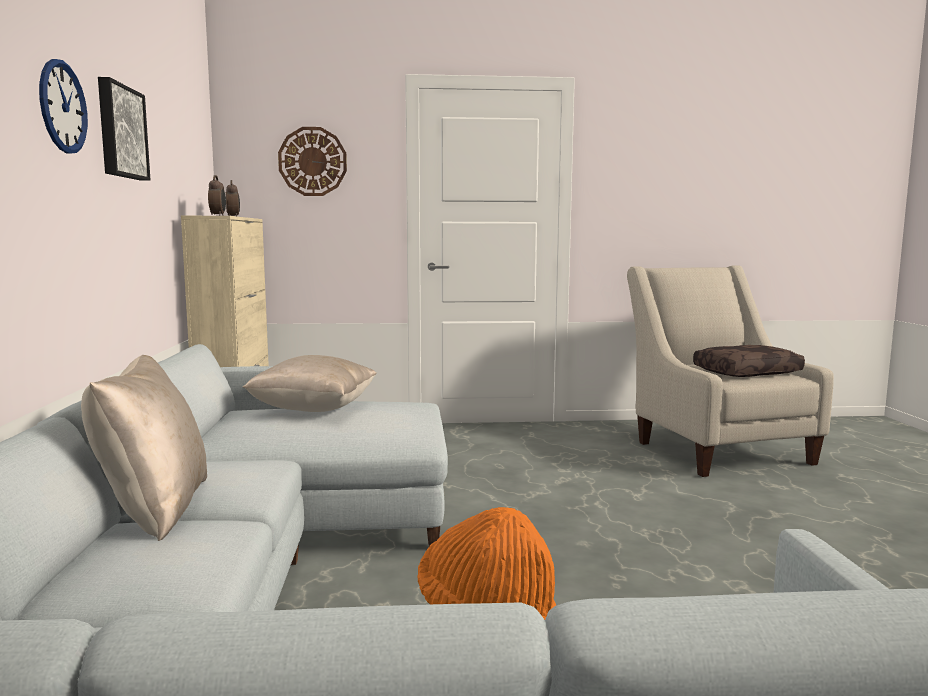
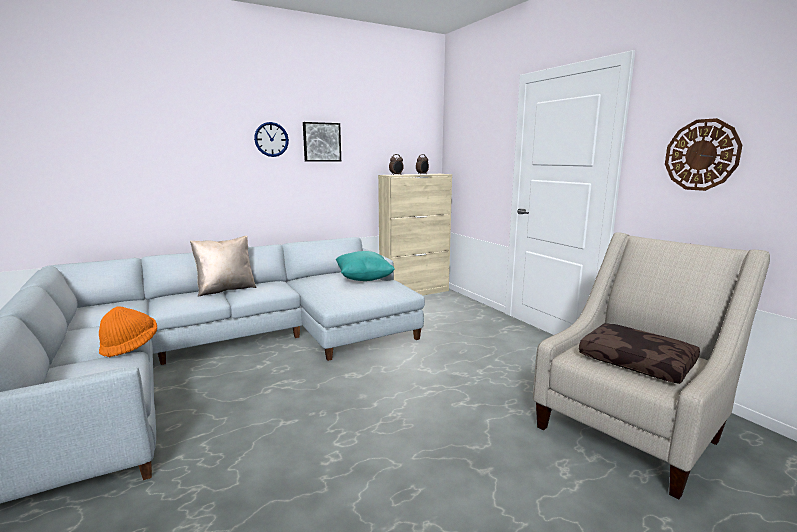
camera: 65 degrees right, 5 degrees up
beige pillow [243,355,377,412] -> turquoise pillow [336,251,395,281]
wall clock [278,127,347,196] -> wall clock moved to [665,118,742,191]

